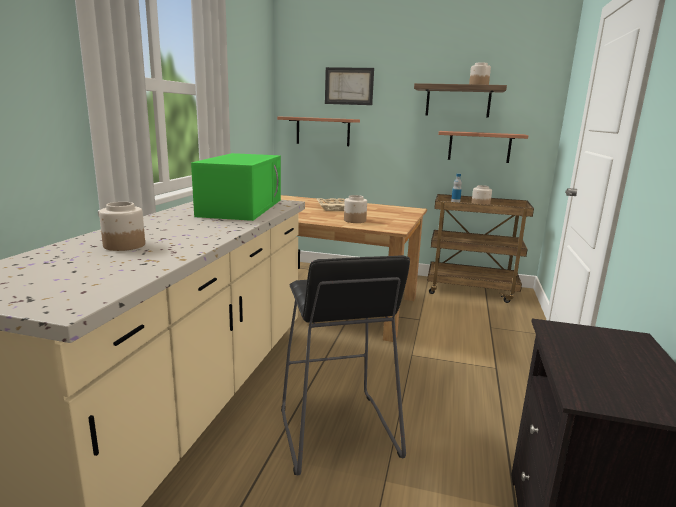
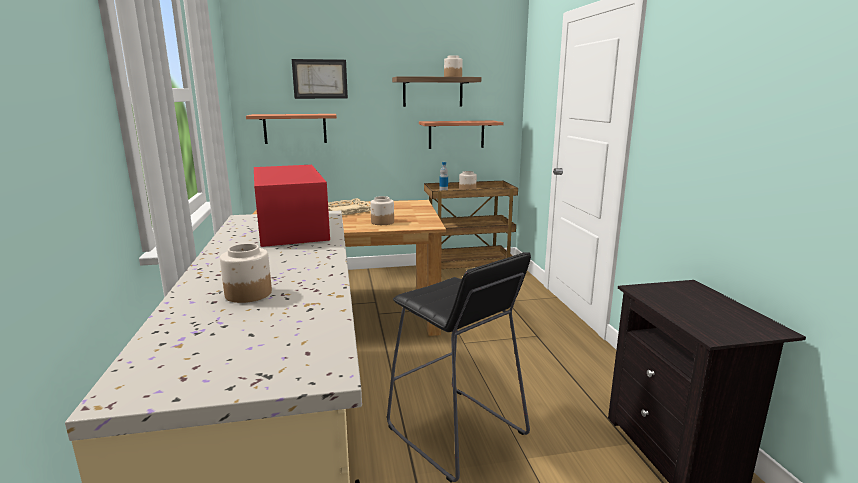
camera: 25 degrees left, 0 degrees up
green microwave [191,153,281,221] -> red microwave [254,165,330,247]

